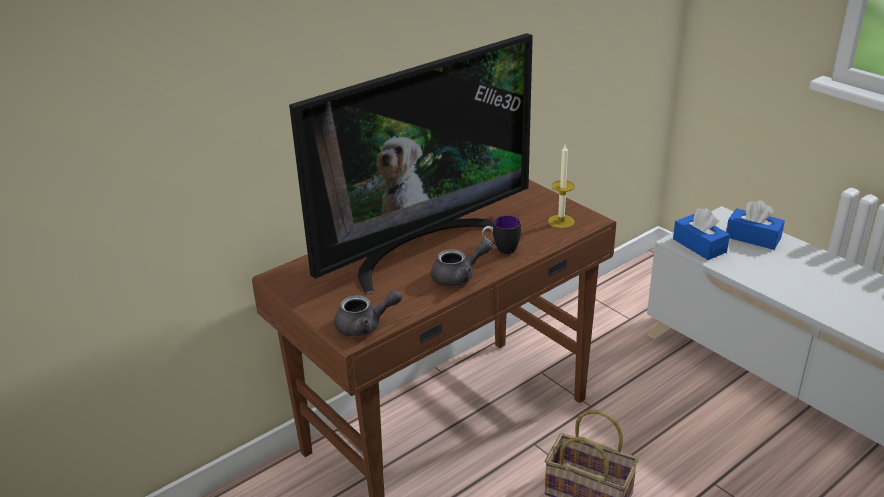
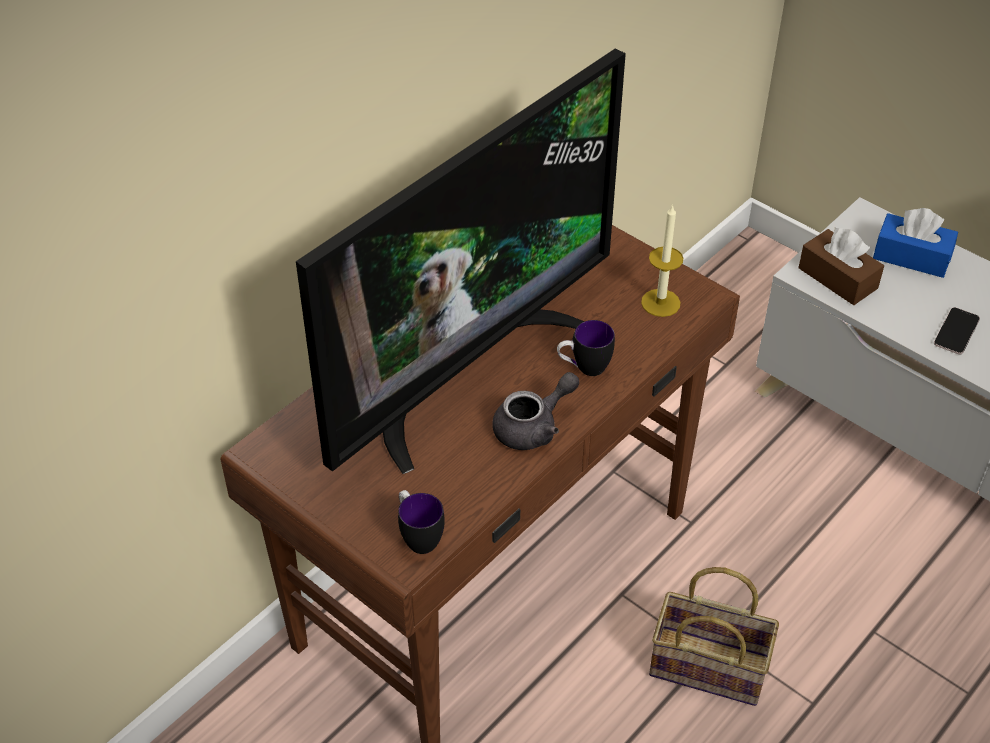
camera: 10 degrees left, 15 degrees up
grey teapot [334,290,402,336] -> mug [398,490,445,554]
blue tissue box [673,208,730,260] -> brown tissue box [798,228,884,305]
none -> phone [934,307,980,354]

